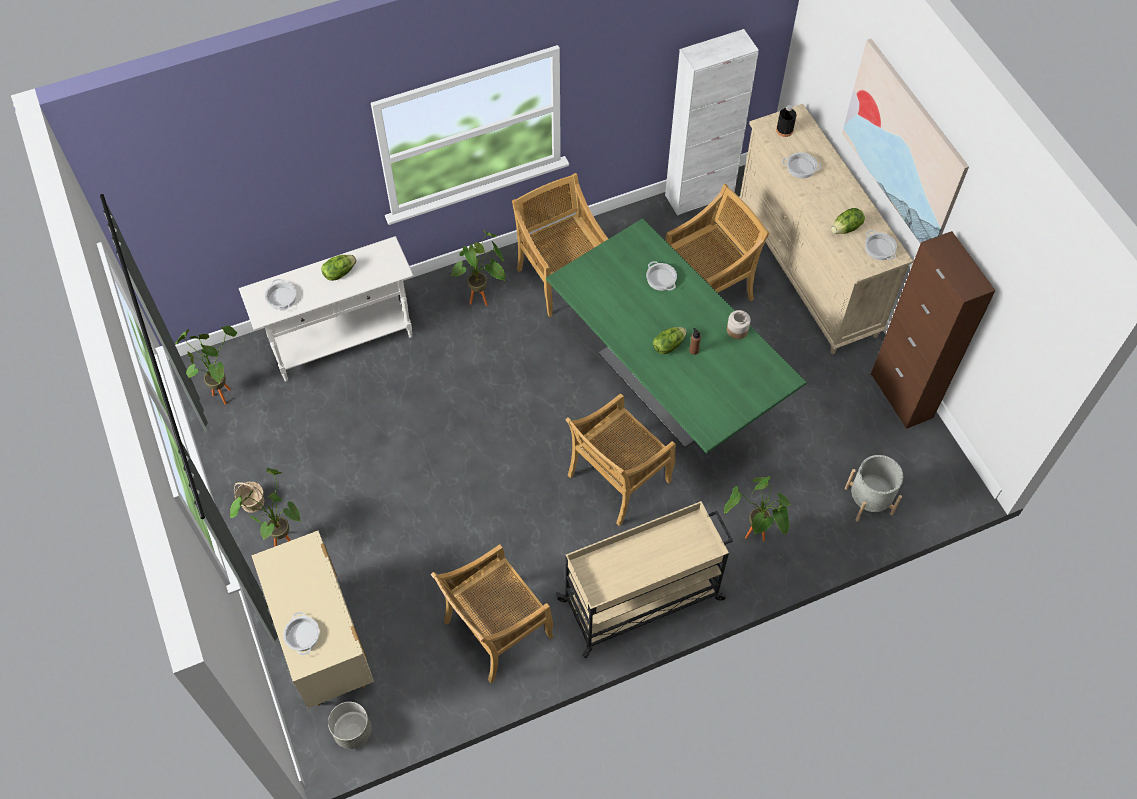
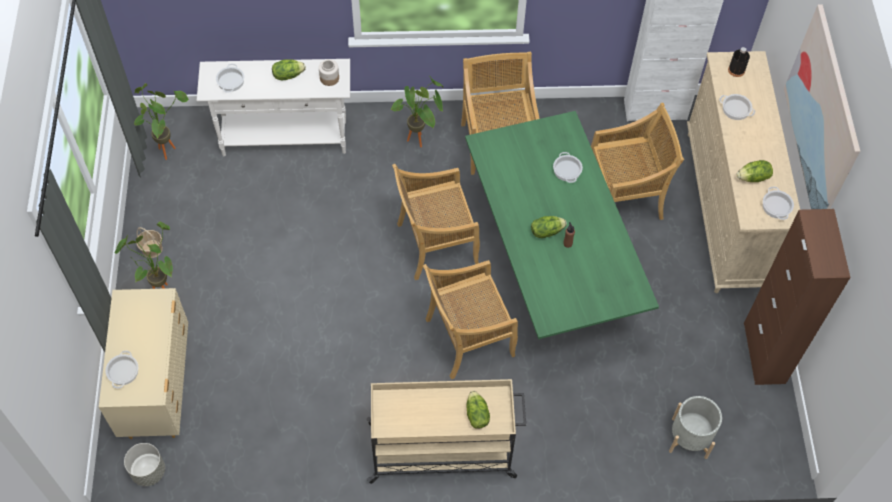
camera: 20 degrees right, 0 degrees up
beige chair [431,544,553,683] -> beige chair moved to [392,164,480,280]
potted plant [724,476,791,541] -> none
jar [727,310,751,339] -> jar moved to [319,59,339,86]
none -> lettuce [466,391,490,429]

